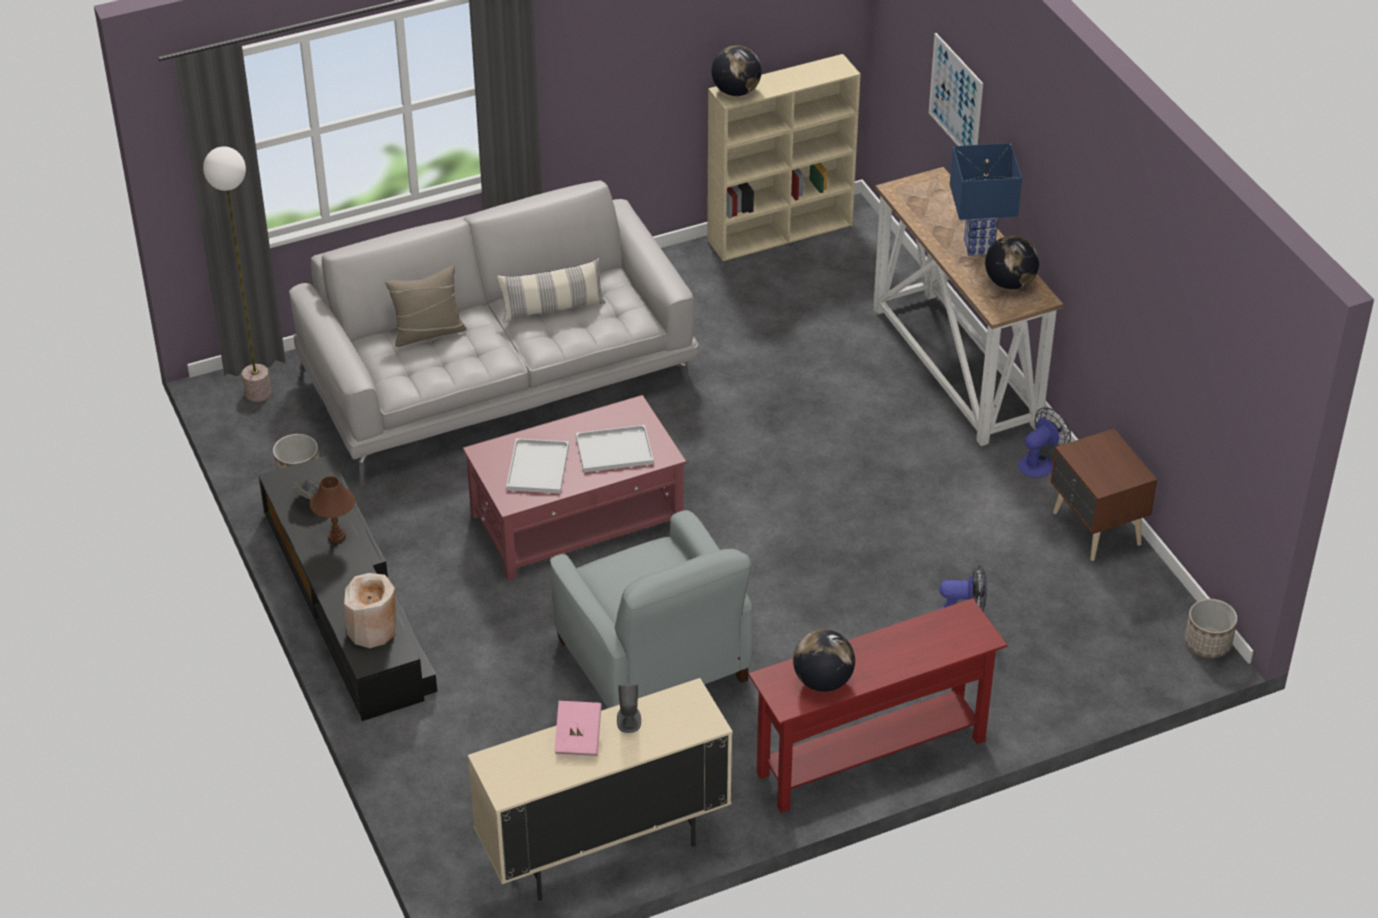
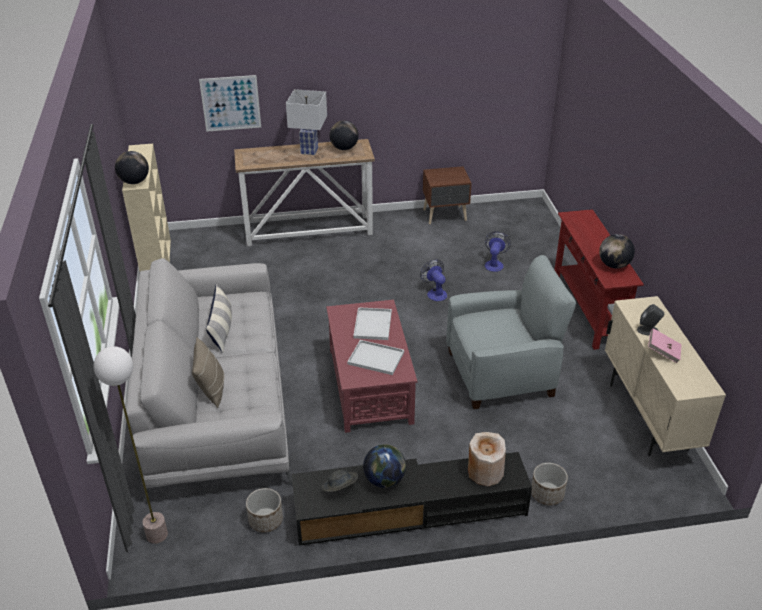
camera: 75 degrees left, 5 degrees down
brown table lamp [310,476,355,543] -> globe [363,444,406,488]
blue table lamp [950,143,1022,256] -> white table lamp [286,89,327,155]
fan [1018,407,1071,478] -> fan moved to [420,259,447,301]
planter [1185,599,1238,658] -> planter moved to [531,463,568,506]

